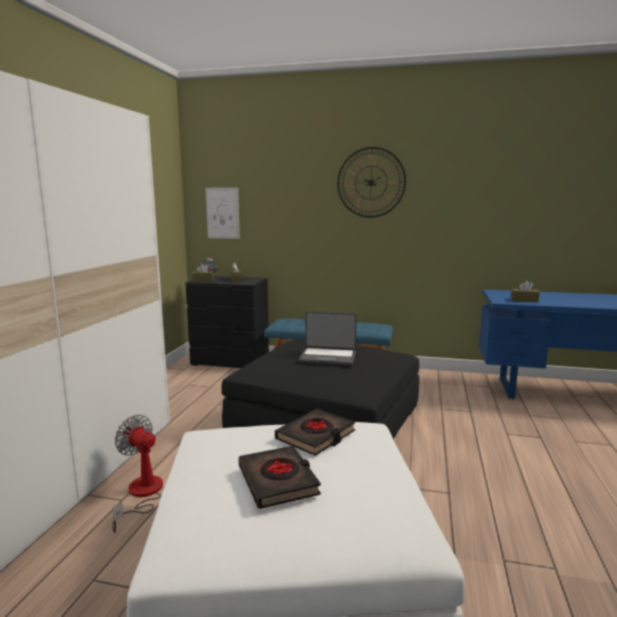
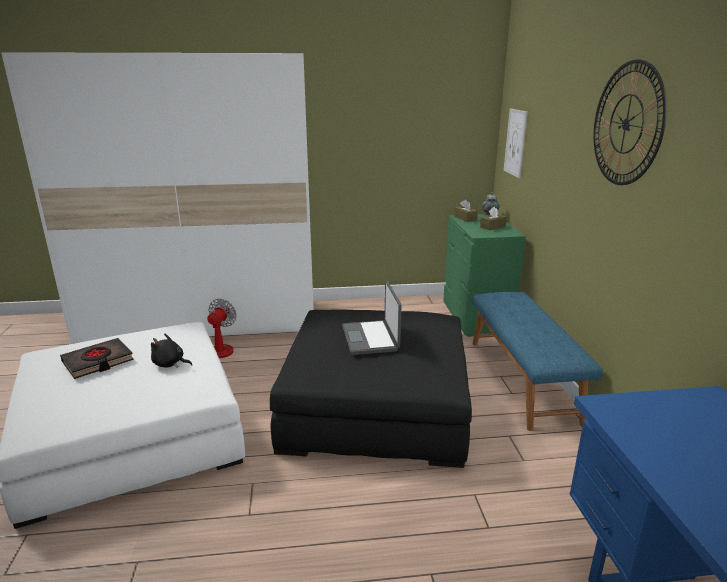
camera: 70 degrees right, 10 degrees up
black dresser [185,276,269,368] -> green dresser [443,214,526,337]
black book [275,409,356,456] -> black plush toy [151,334,192,368]
brown tissue box [511,280,540,302] -> none

